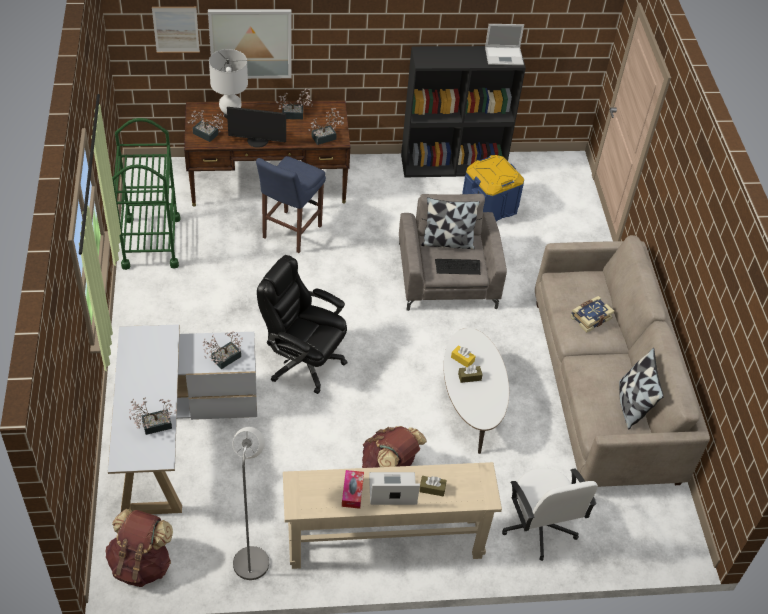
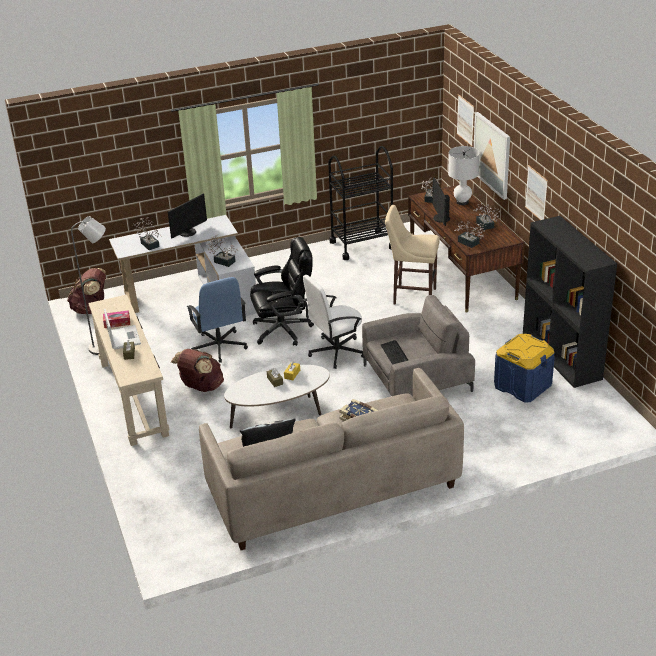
camera: 80 degrees right, 15 degrees down
green cart [112,118,181,270] -> black cart [328,146,393,260]
blue stool [256,156,326,253] -> beige stool [385,205,440,304]
black office chair [257,255,347,394] -> black office chair turned 60 degrees clockwise [250,237,314,346]
pillow [421,197,480,249] -> none
laptop [485,24,524,65] -> none
white office chair [502,468,598,561] -> white office chair moved to [303,275,364,369]
none -> monitor [168,193,207,239]
none -> blue office chair [186,277,248,363]
none -> picture [525,165,548,220]

